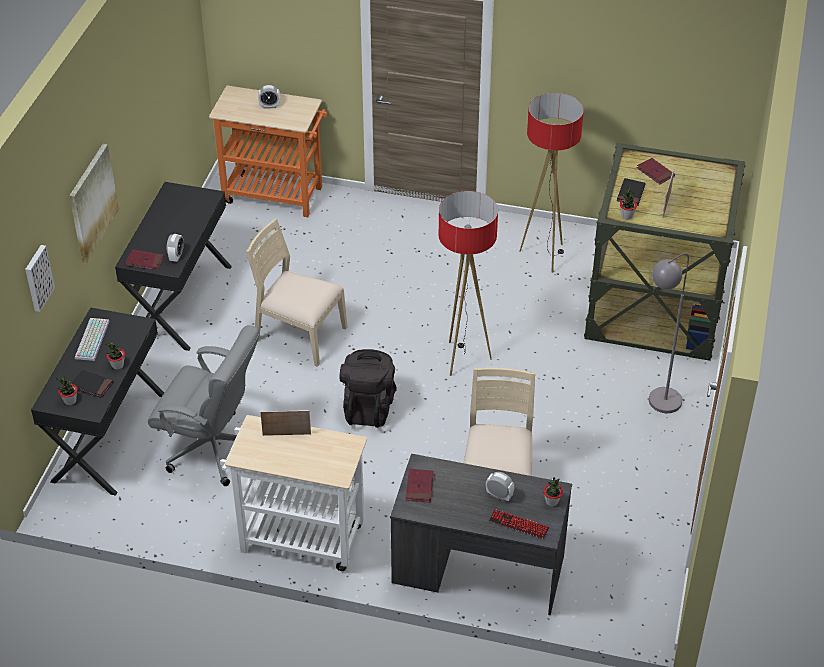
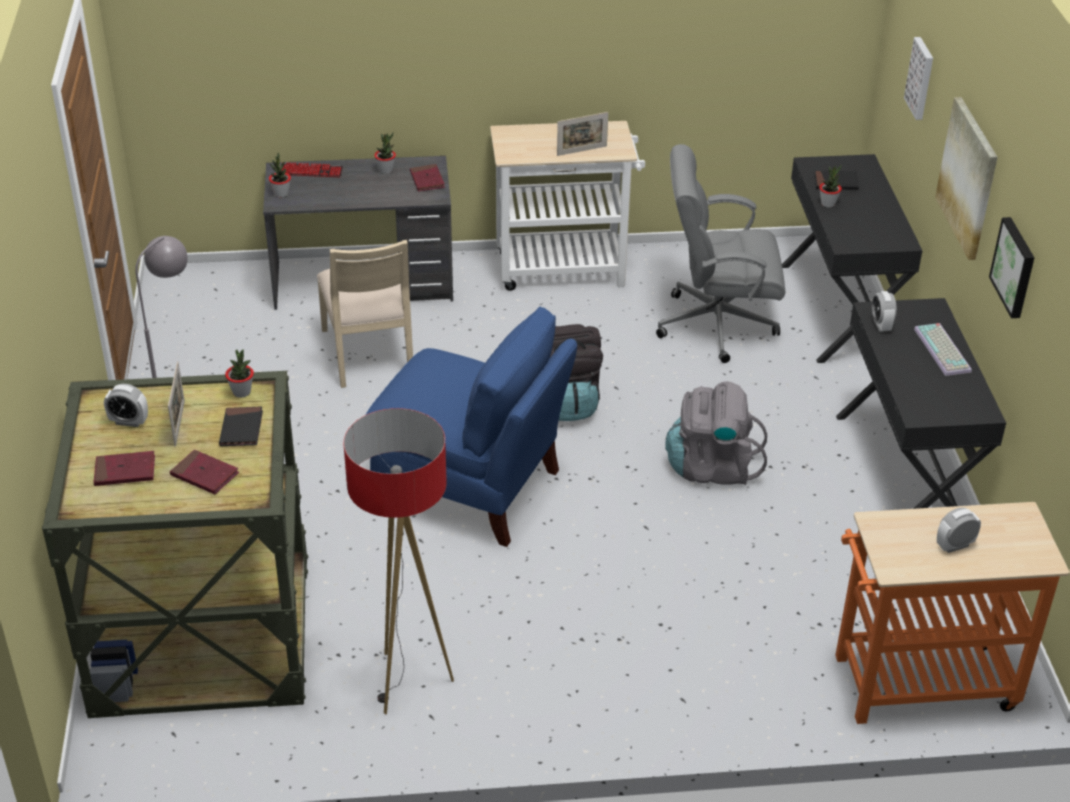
camera: 160 degrees right, 5 degrees down
potted plant [56,376,77,405] -> potted plant moved to [374,133,396,174]
keyboard [75,318,110,361] -> keyboard moved to [914,323,972,376]
red book [125,249,164,270] -> red book moved to [94,451,155,486]
beige chair [246,218,347,367] -> grey backpack [665,381,767,485]
floor lamp [439,191,498,376] -> blue chair [366,307,577,547]
alarm clock [486,472,514,502] -> alarm clock moved to [104,384,148,427]
none -> picture [989,217,1034,318]

